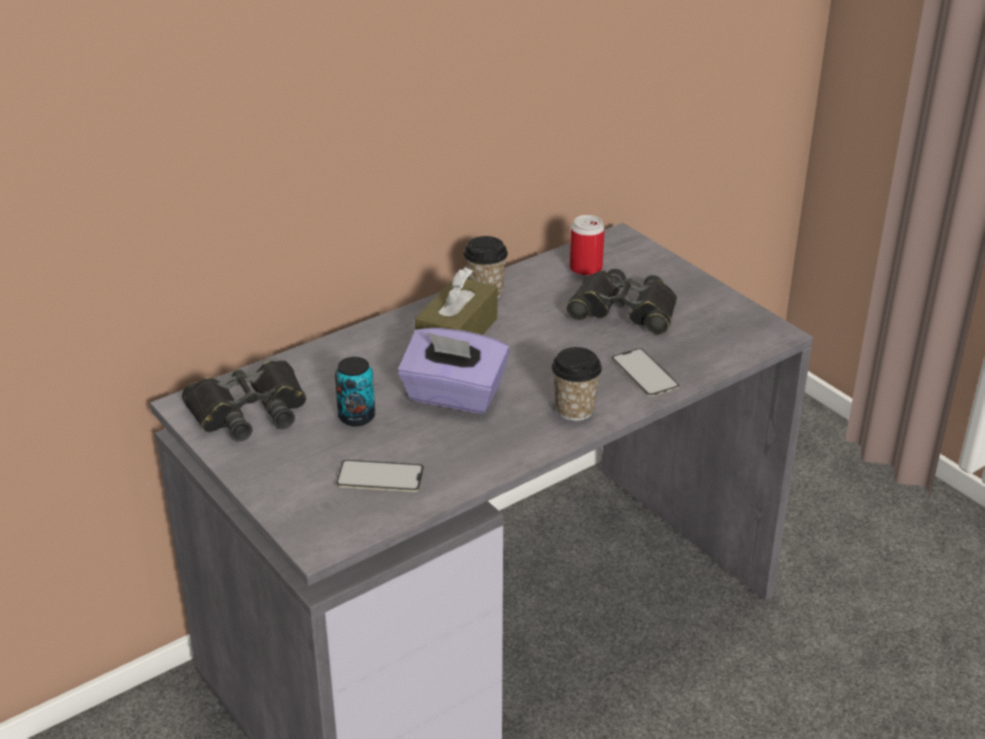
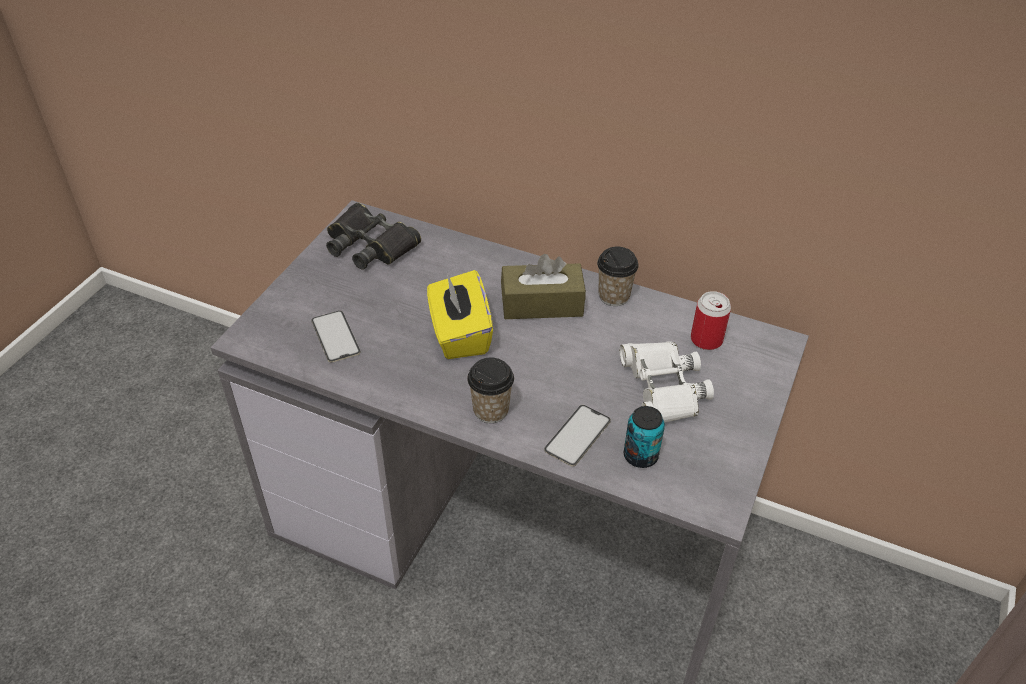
camera: 60 degrees right, 10 degrees up
can [335,357,375,426] -> can moved to [624,406,665,468]
purple tissue box [398,328,510,413] -> yellow tissue box [427,270,493,359]
black binoculars [566,269,677,335] -> white binoculars [620,341,714,423]

